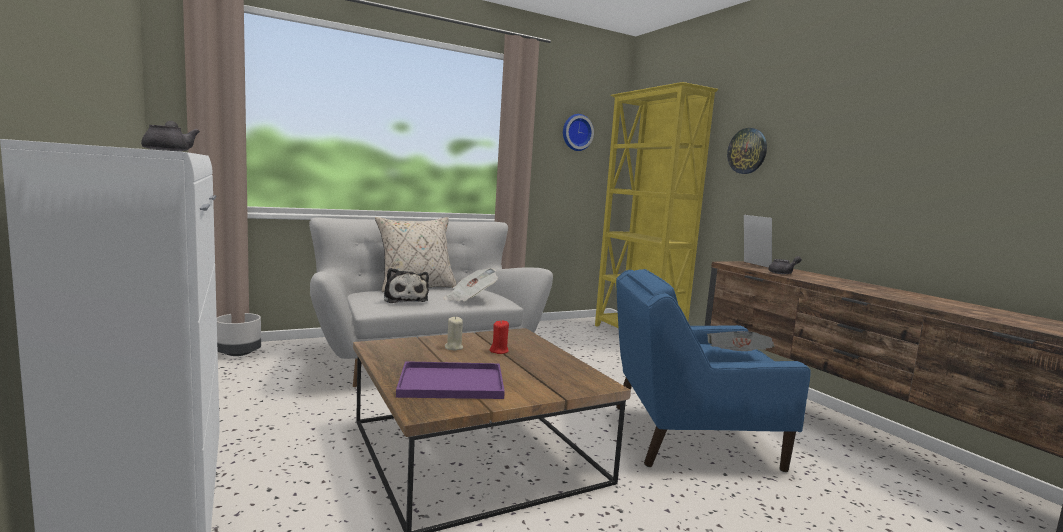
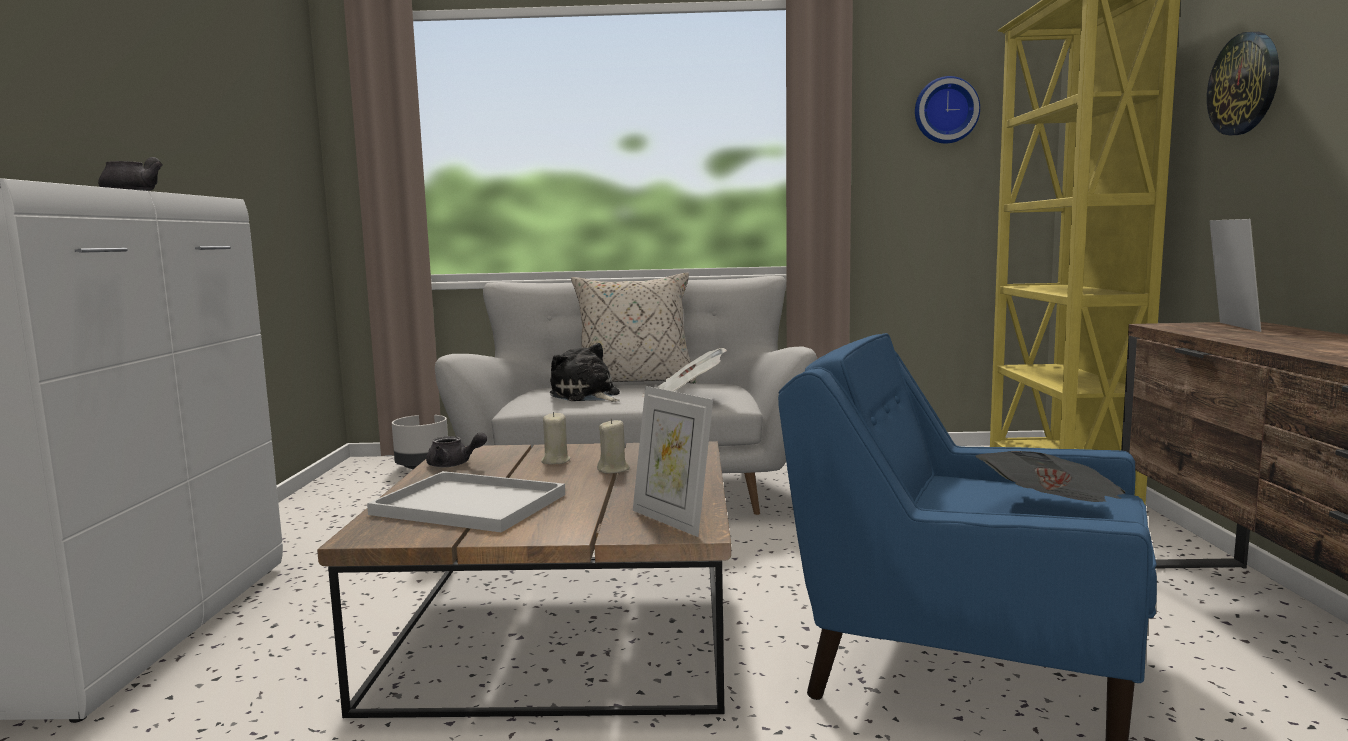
camera: 30 degrees right, 0 degrees up
plush toy [384,268,429,303] -> plush toy turned 135 degrees clockwise [550,343,620,402]
purple tray [396,361,505,399] -> white tray [367,471,565,533]
red candle [490,320,509,354] -> beige candle [597,419,630,474]
grey teapot [769,256,802,274] -> grey teapot moved to [426,432,487,467]
none -> picture frame [633,386,713,537]

